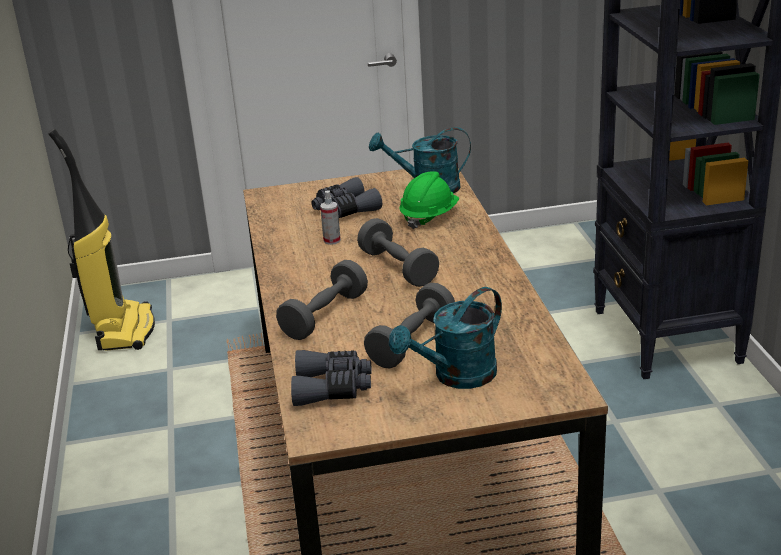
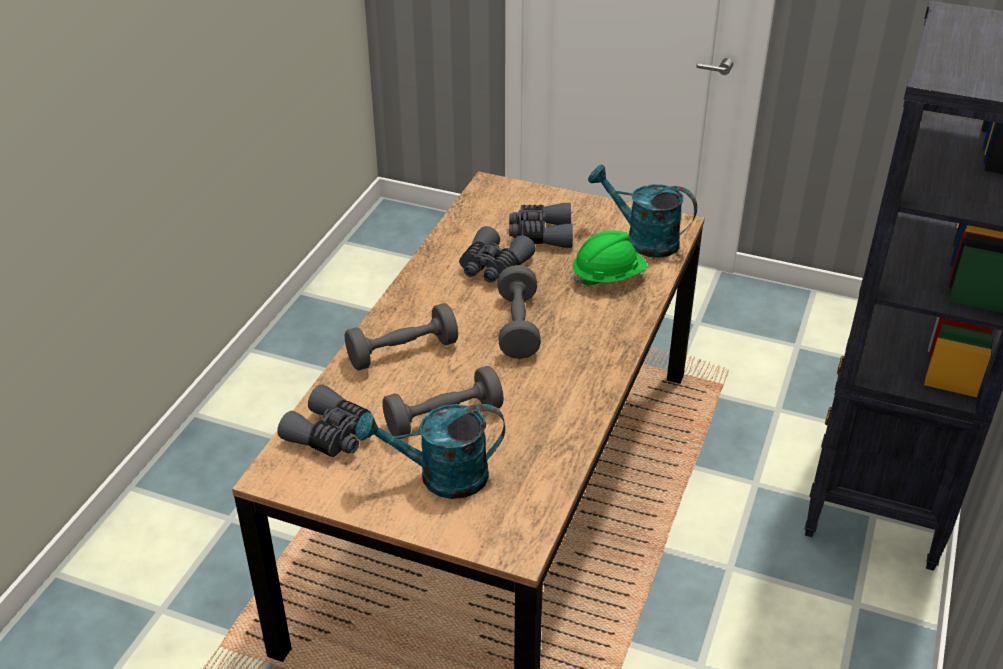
camera: 30 degrees right, 10 degrees up
vacuum cleaner [48,129,155,350] -> none
spray bottle [320,191,341,245] -> grey binoculars [459,226,536,283]

